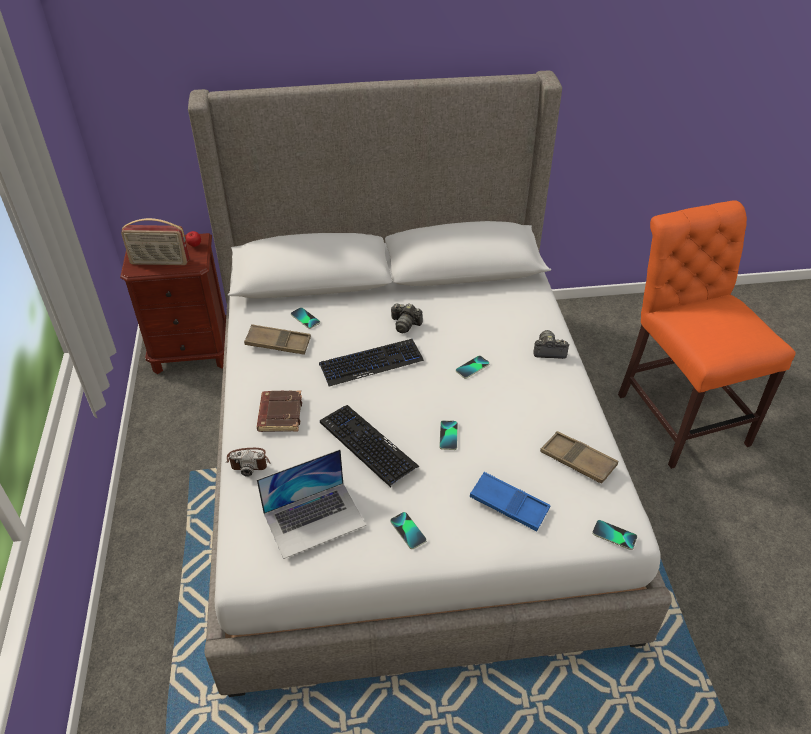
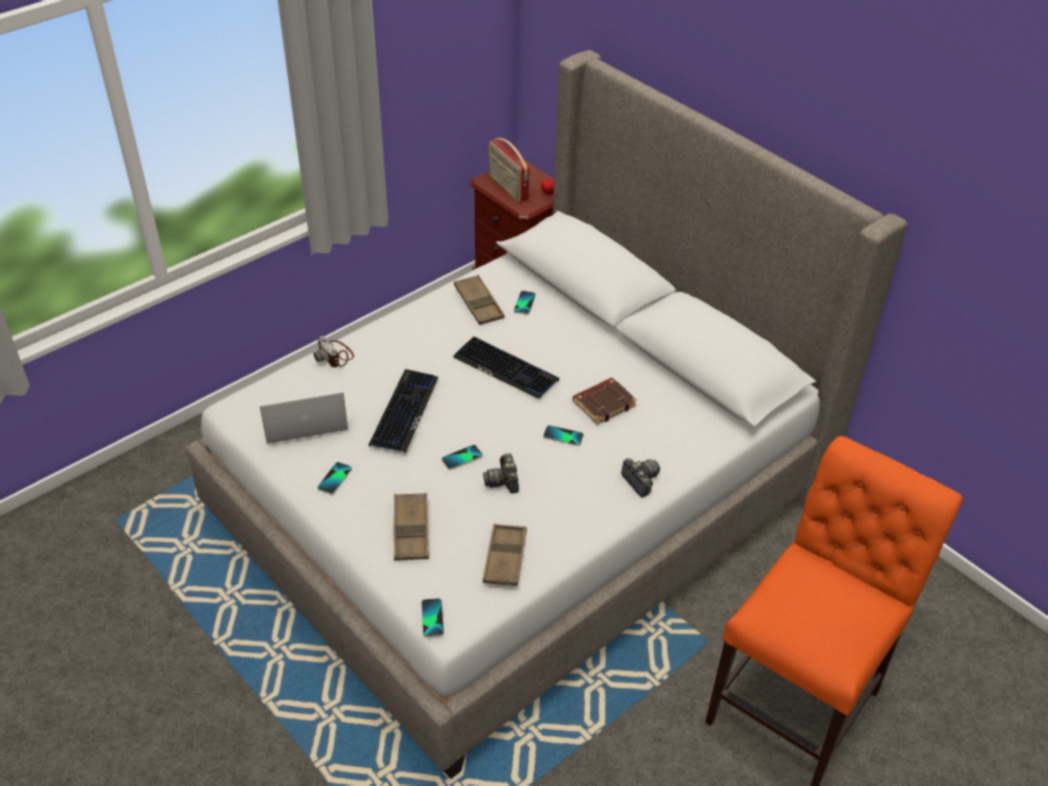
camera: 55 degrees right, 0 degrees up
brown book [257,390,302,432] -> brown book moved to [573,378,637,425]
laptop [257,449,366,559] -> laptop turned 135 degrees clockwise [260,392,348,444]
camera [391,303,423,333] -> camera moved to [483,454,519,494]
blue tray [469,472,550,532] -> brown tray [393,493,429,560]

